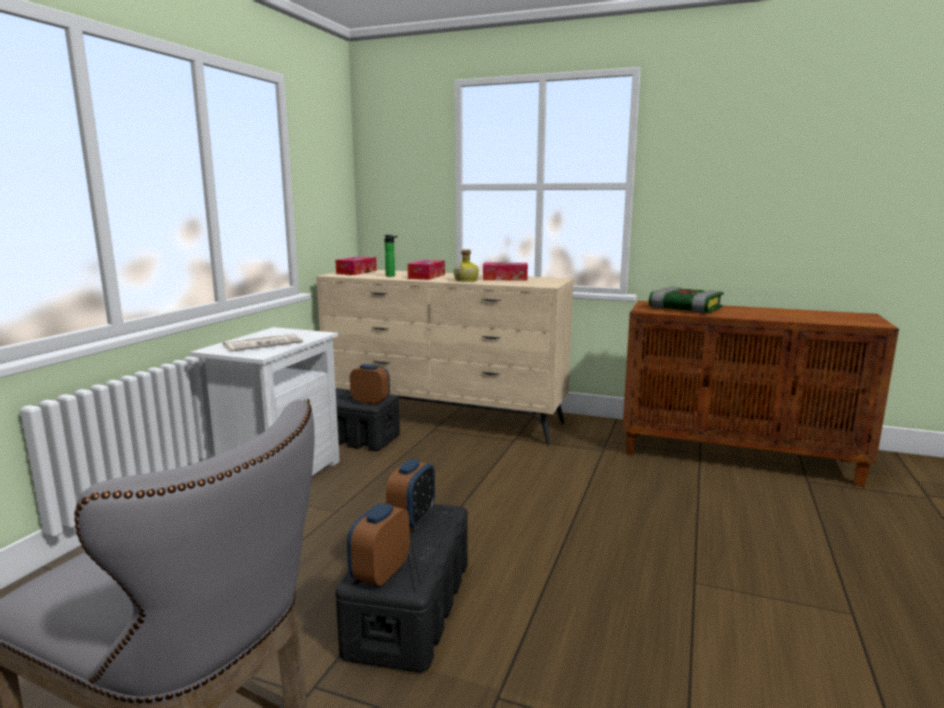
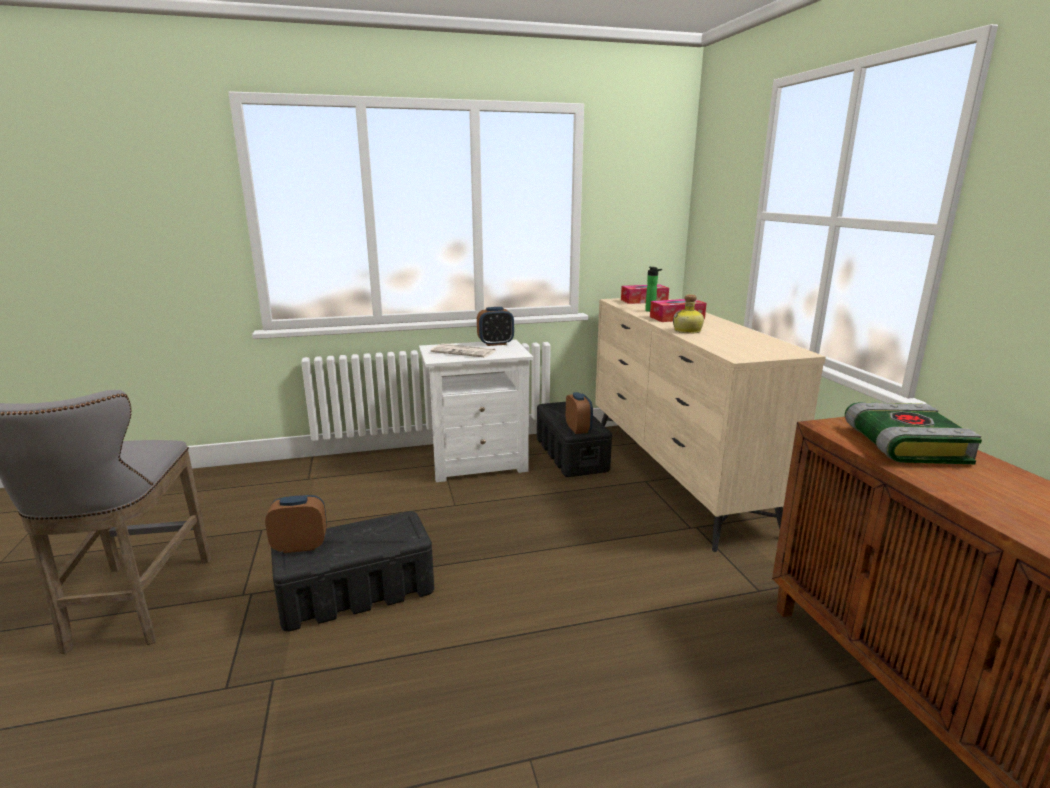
camera: 55 degrees right, 5 degrees up
alarm clock [386,459,435,529] -> alarm clock moved to [477,307,514,346]
tissue box [483,262,528,281] -> none

